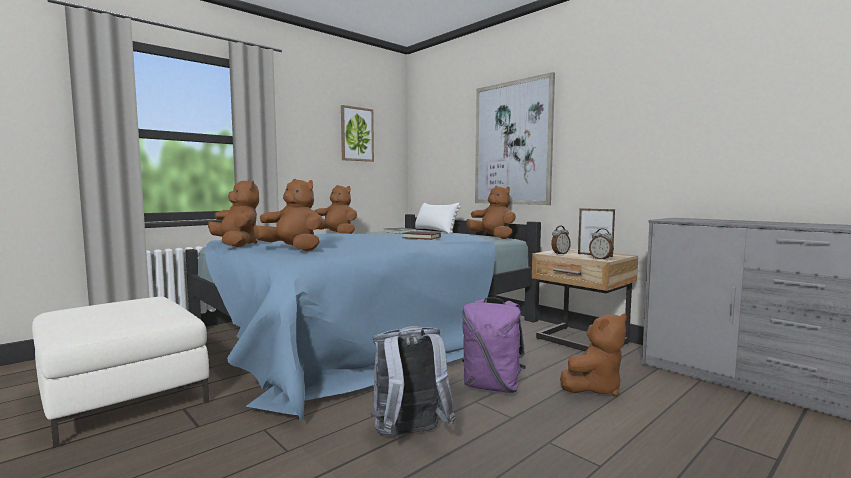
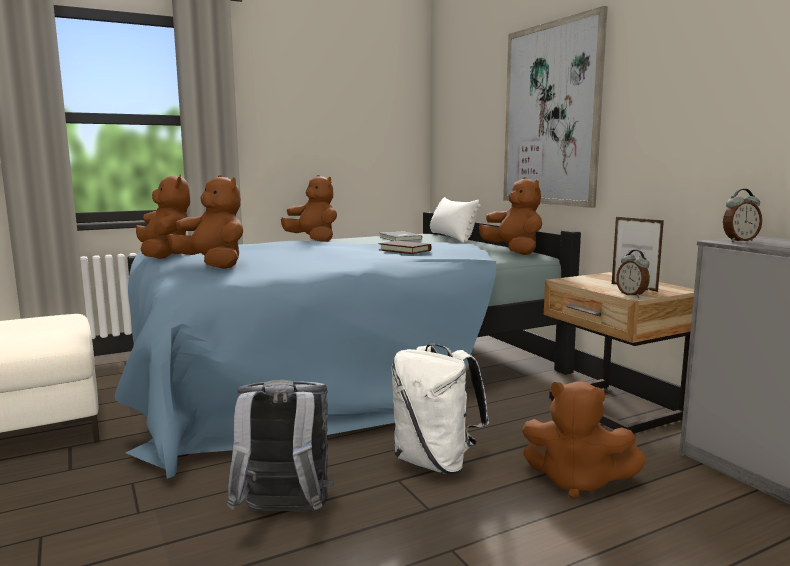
camera: 15 degrees right, 5 degrees up
picture [341,105,374,162] -> none
purple backpack [462,297,526,393] -> white backpack [392,344,489,475]
alarm clock [551,226,571,255] -> alarm clock moved to [723,189,762,242]
brown plush toy [560,314,626,397] -> brown plush toy turned 45 degrees clockwise [522,381,646,499]

